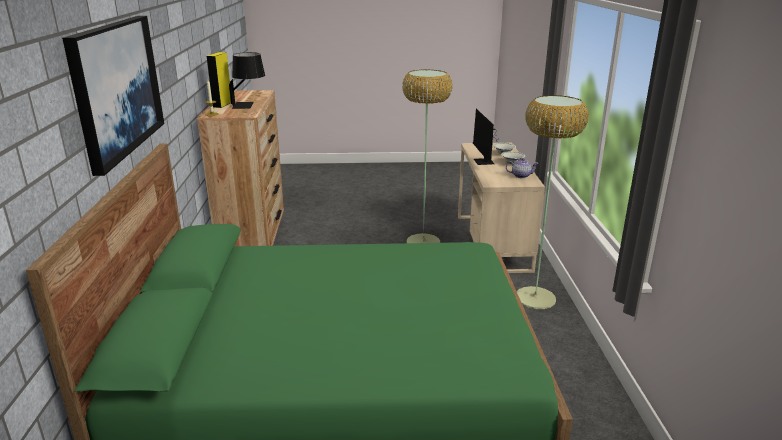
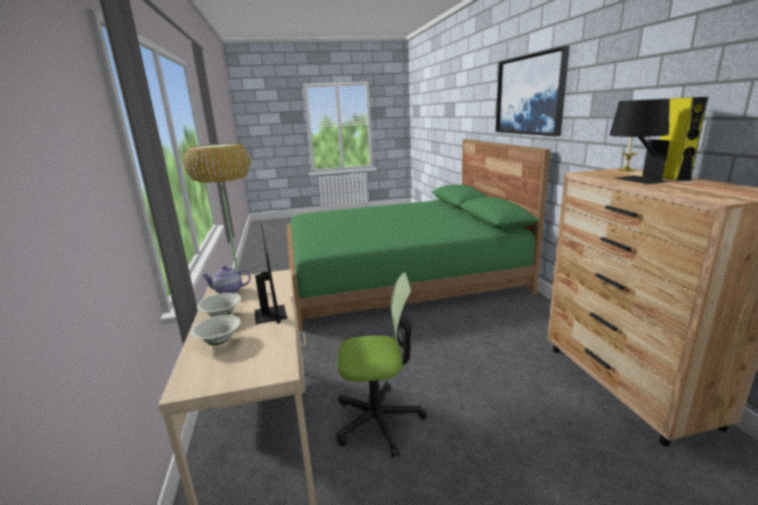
camera: 170 degrees right, 5 degrees down
floor lamp [402,69,452,243] -> office chair [336,273,427,458]

